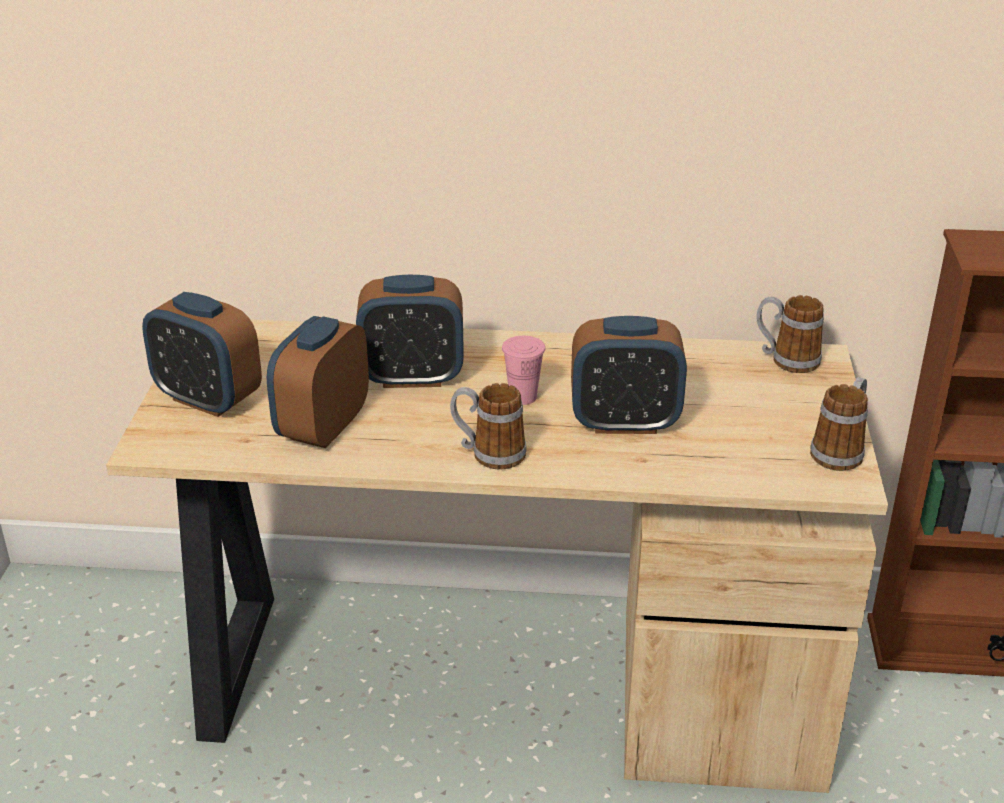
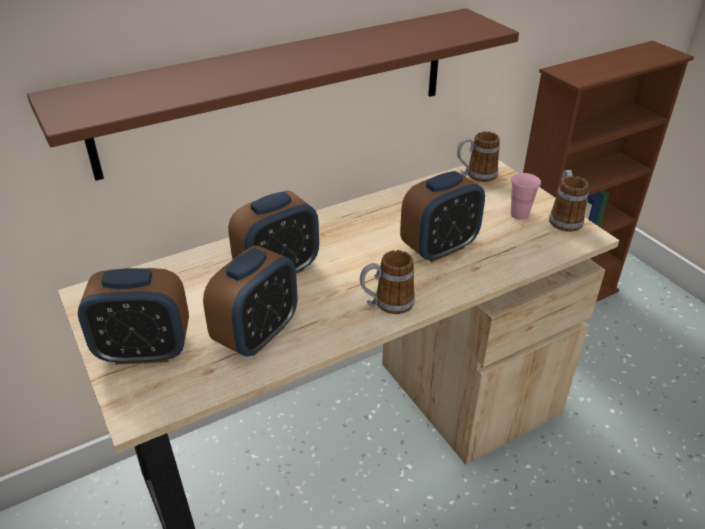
camera: 35 degrees left, 5 degrees up
alarm clock [267,316,369,448] -> alarm clock turned 135 degrees counterclockwise [203,245,297,357]
pink cup [502,336,545,405] -> pink cup moved to [511,173,541,220]
none -> brown shelf [27,8,519,181]

